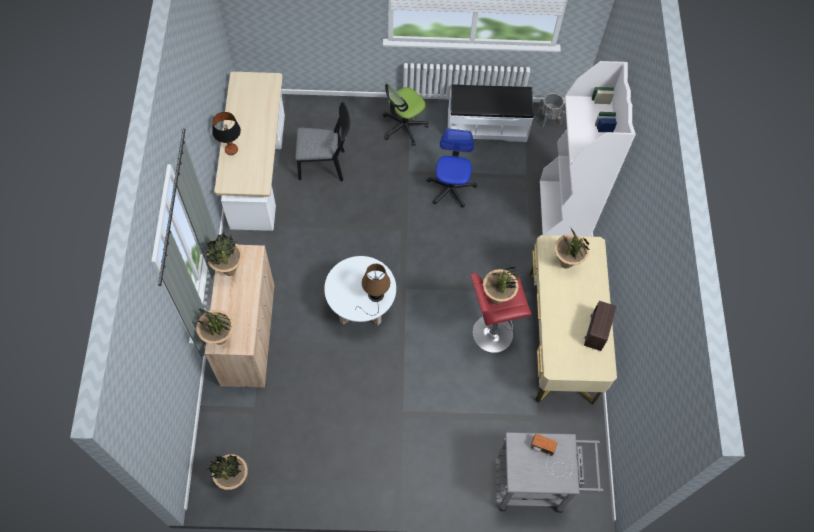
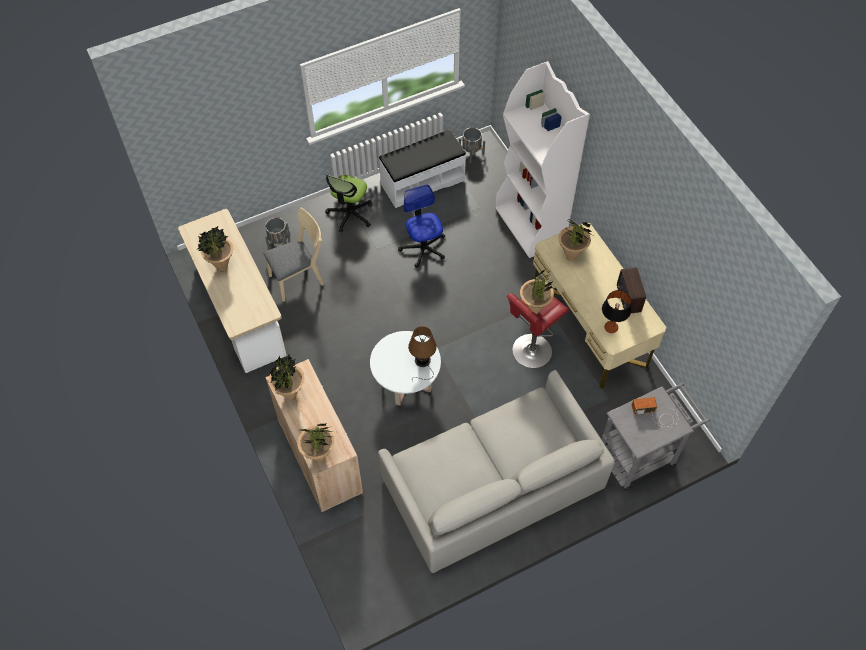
camera: 25 degrees left, 5 degrees down
potted plant [206,454,248,490] -> potted plant moved to [197,226,233,271]
table lamp [212,112,241,155] -> table lamp moved to [602,290,631,333]
black chair [295,102,350,181] -> beige chair [263,208,324,302]
none -> grey planter [265,217,290,250]
none -> grey sofa [378,370,615,573]

